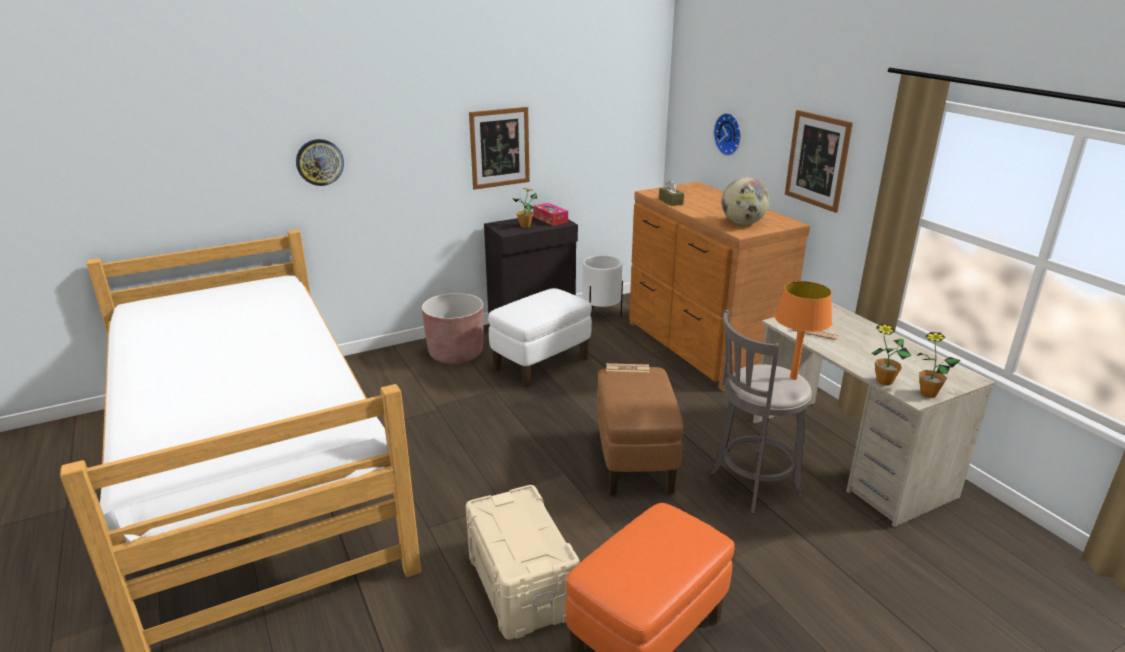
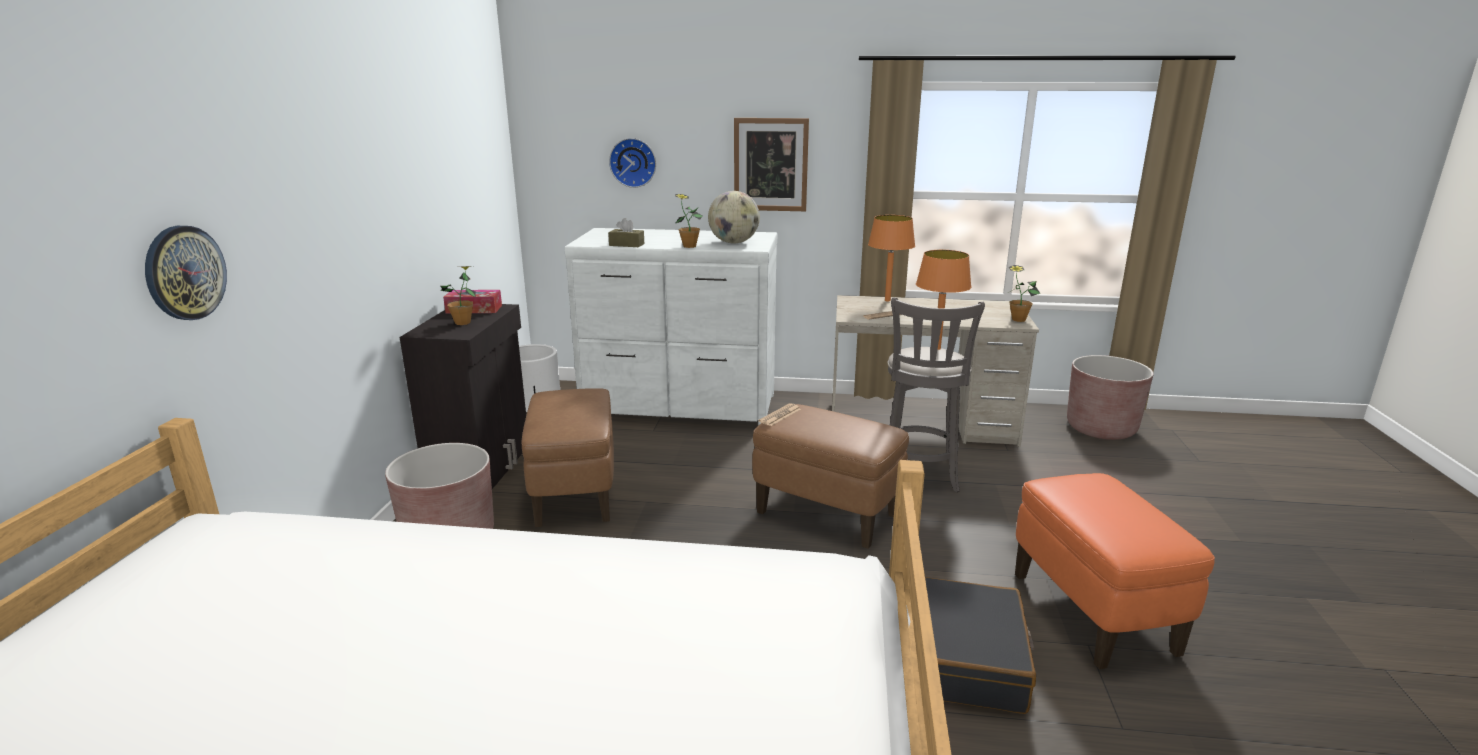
camera: 55 degrees left, 5 degrees down
beige storage box [466,485,580,640] -> black suitcase [925,577,1036,714]
picture [469,107,530,190] -> none
white ottoman [488,288,592,388] -> brown ottoman [522,388,614,527]
brown dresser [629,182,810,391] -> white dresser [564,228,777,426]
potted plant [871,324,911,385] -> potted plant moved to [675,194,703,248]
none -> orange table lamp [868,215,915,301]
none -> brown planter [1067,355,1154,440]

